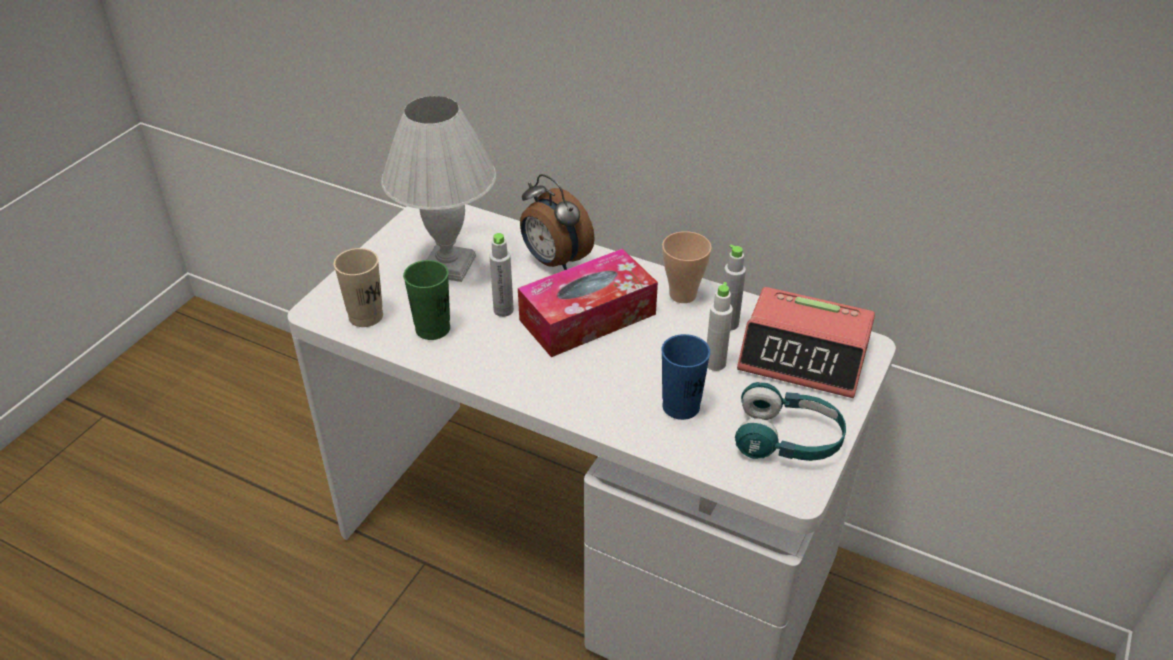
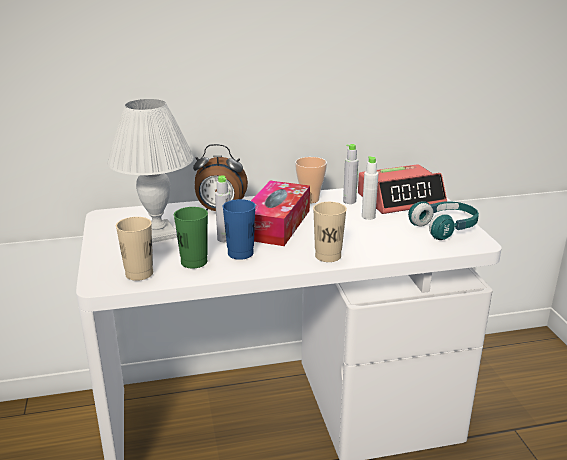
camera: 40 degrees left, 15 degrees down
blue cup [661,334,710,420] -> blue cup moved to [223,199,256,260]
none -> beige cup [313,202,347,262]

